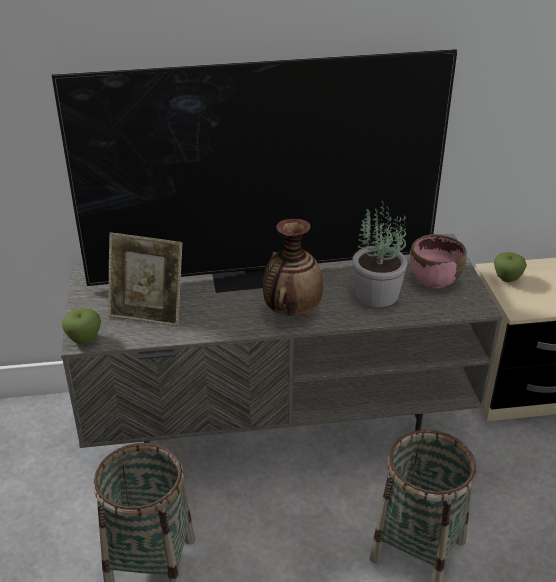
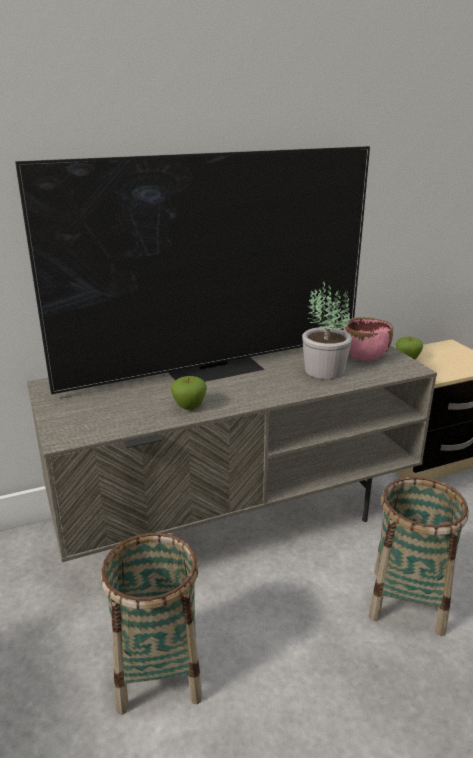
camera: 15 degrees left, 10 degrees down
apple [62,308,101,344] -> apple moved to [170,376,207,410]
picture frame [108,232,182,327] -> none
vase [263,219,323,316] -> none

